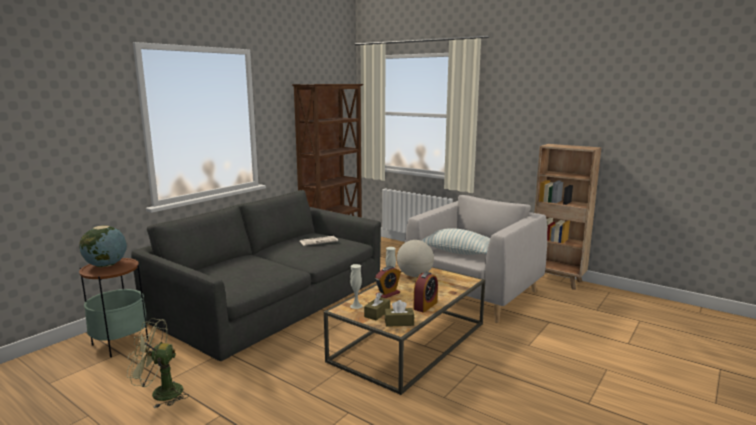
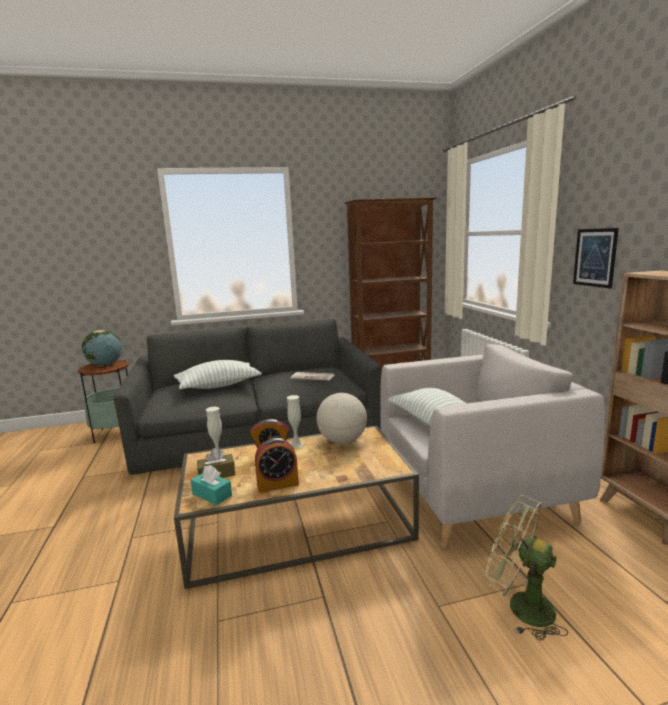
camera: 40 degrees right, 0 degrees up
green fan [127,318,189,408] -> green fan moved to [486,495,568,641]
brown tissue box [385,300,414,327] -> turquoise tissue box [190,465,232,505]
none -> pillow [174,360,262,389]
none -> picture [573,228,619,288]

